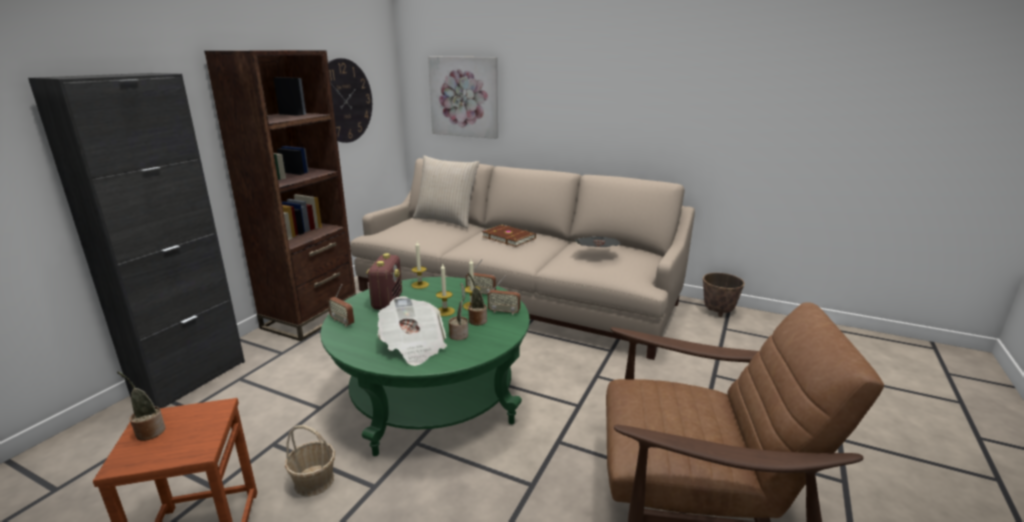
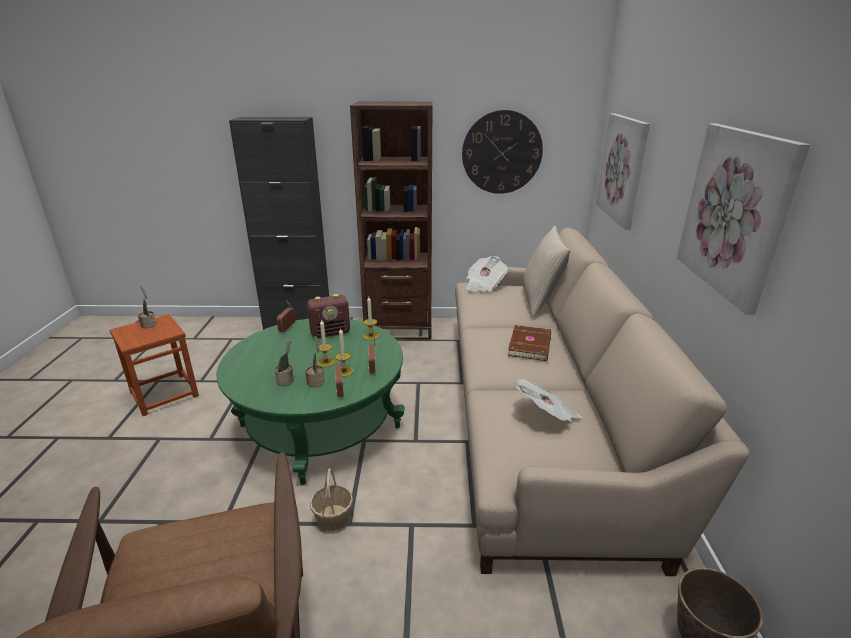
camera: 65 degrees right, 5 degrees up
basket [285,425,335,497] -> basket moved to [310,468,353,534]
newspaper [378,296,447,366] -> newspaper moved to [466,256,508,291]
none -> picture [677,123,810,314]

